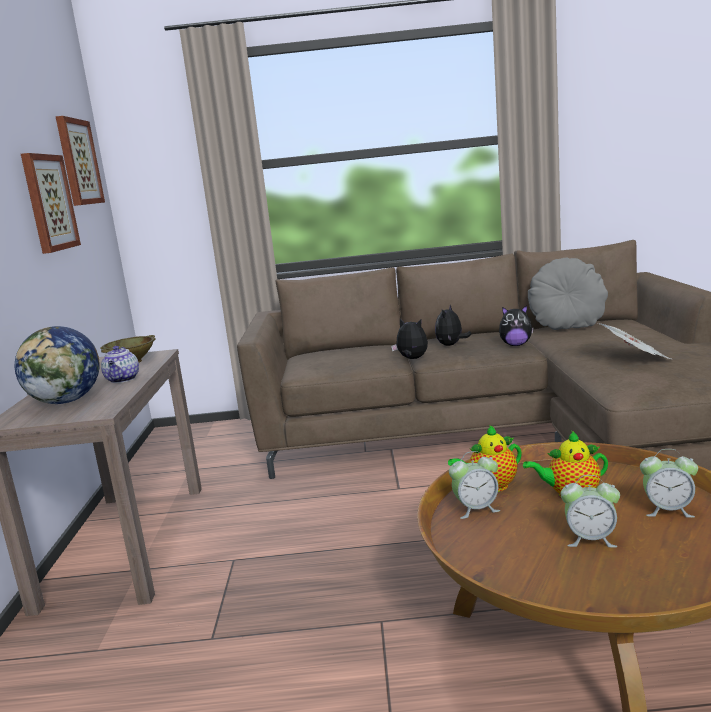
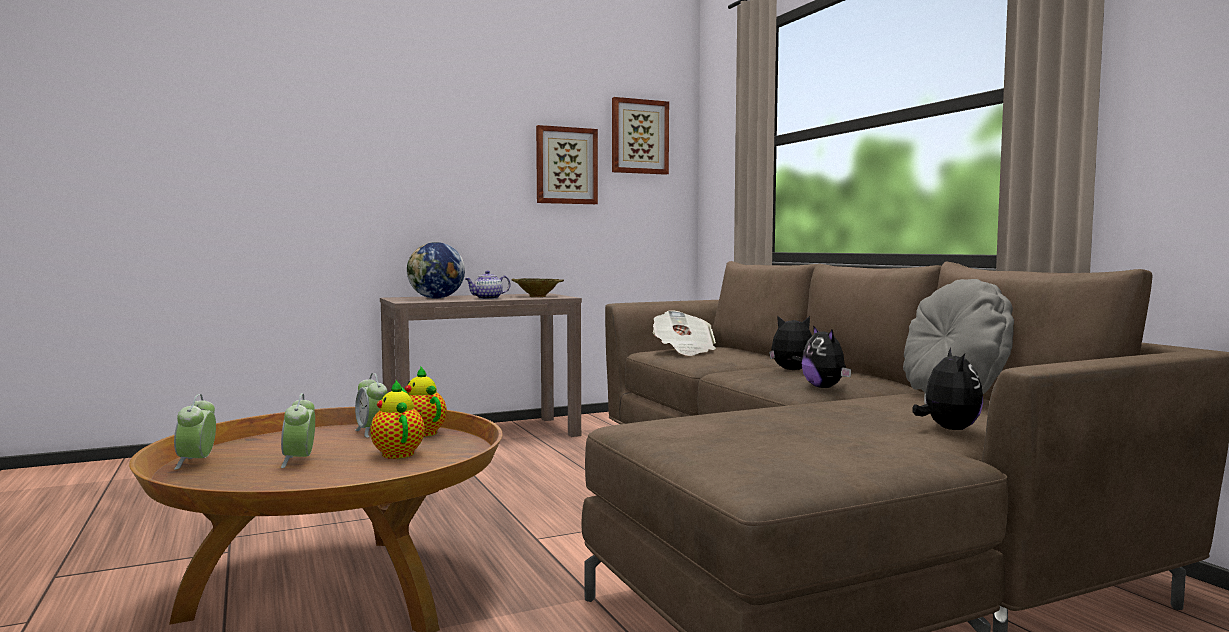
camera: 65 degrees right, 10 degrees down
plush toy [391,319,428,359] -> plush toy moved to [912,348,983,430]
newspaper [598,323,671,359] -> newspaper moved to [652,310,716,356]
alarm clock [640,449,698,518] -> alarm clock moved to [174,394,216,470]

